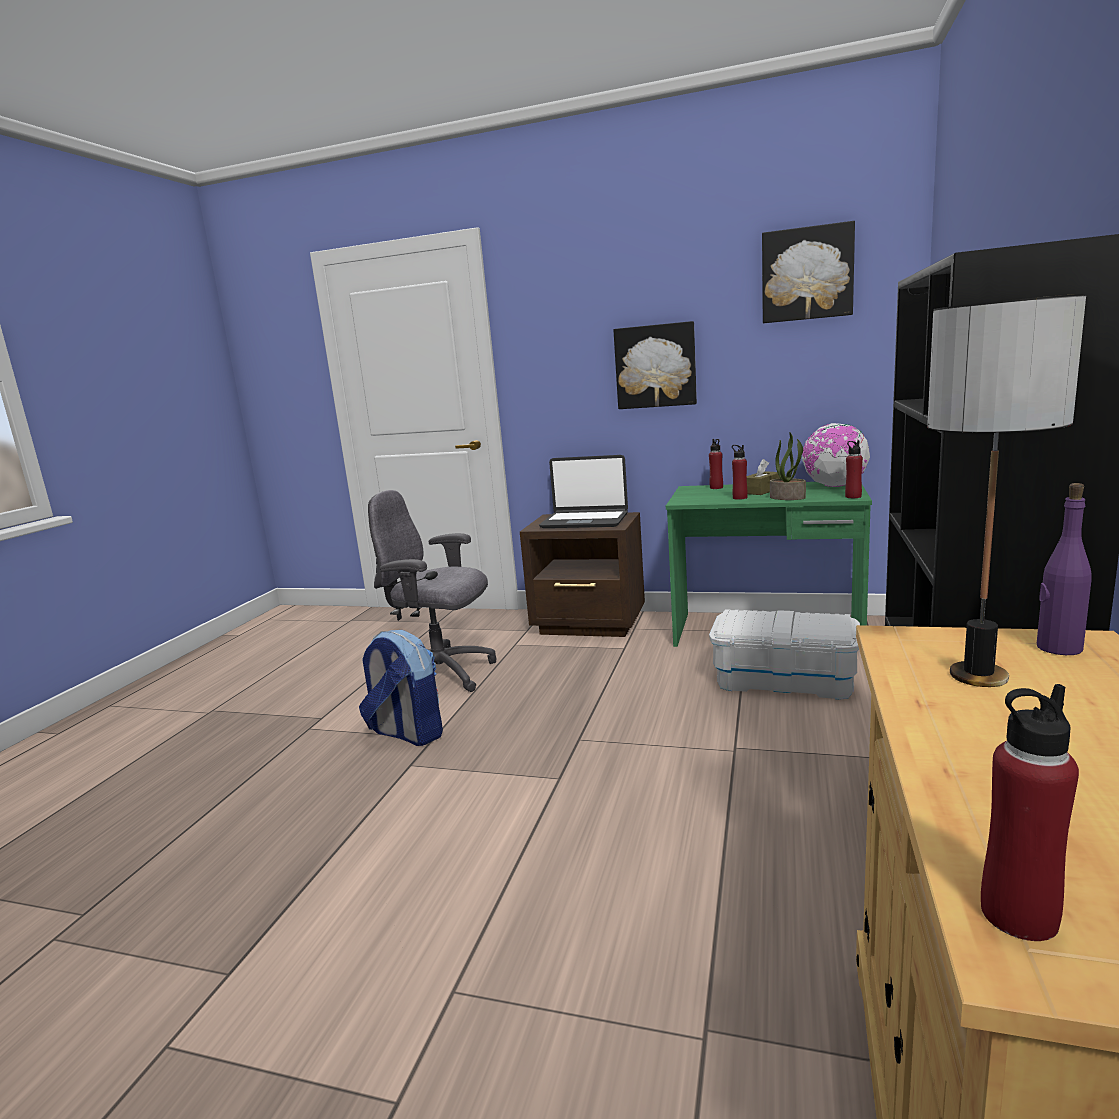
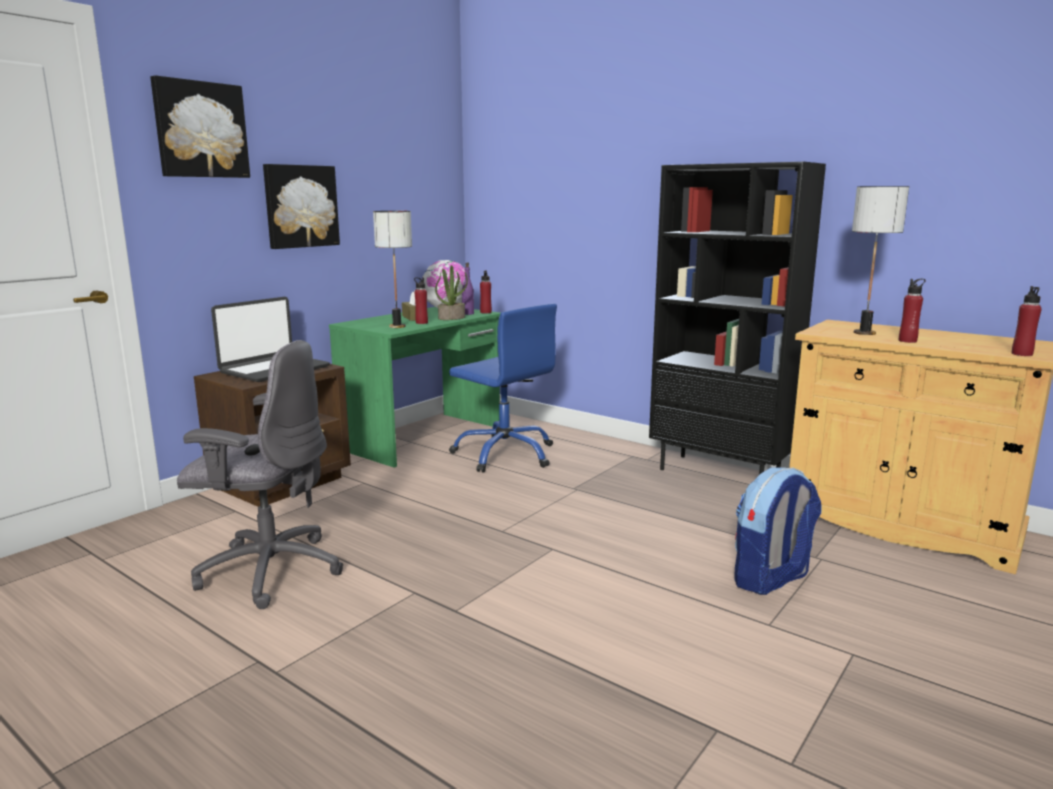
camera: 70 degrees left, 0 degrees up
backpack [359,630,443,746] -> backpack moved to [735,467,821,595]
grey office chair [368,490,497,692] -> grey office chair turned 120 degrees counterclockwise [177,340,343,609]
red bottle [709,439,723,489] -> red bottle moved to [899,279,926,343]
white storage box [709,609,860,700] -> blue office chair [449,304,557,473]
picture [762,221,855,323] -> picture moved to [150,75,250,178]
purple bottle [1037,483,1092,655] -> purple bottle moved to [462,263,474,315]
none -> table lamp [373,211,412,328]

